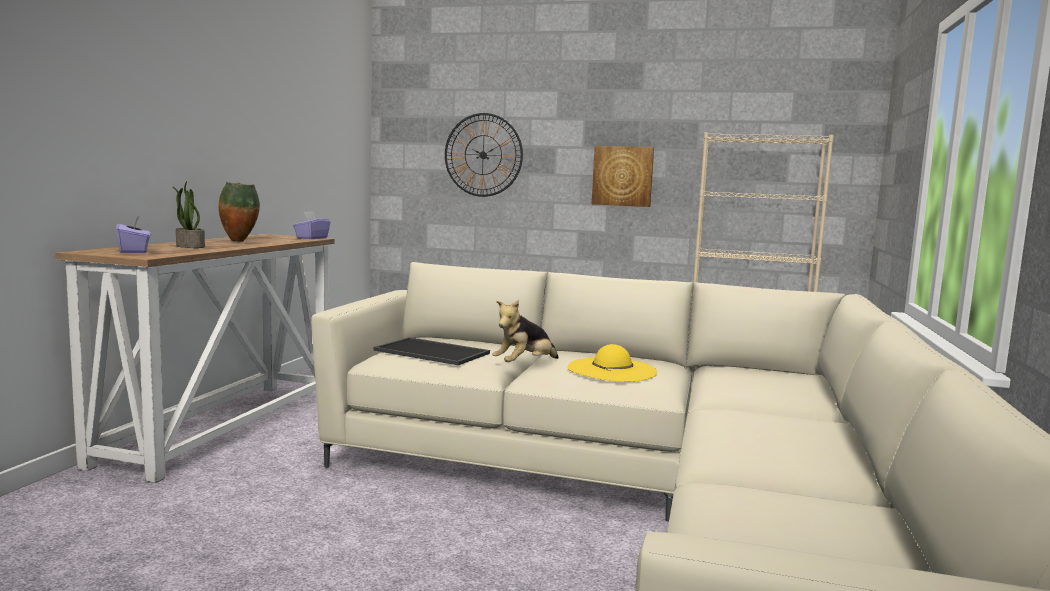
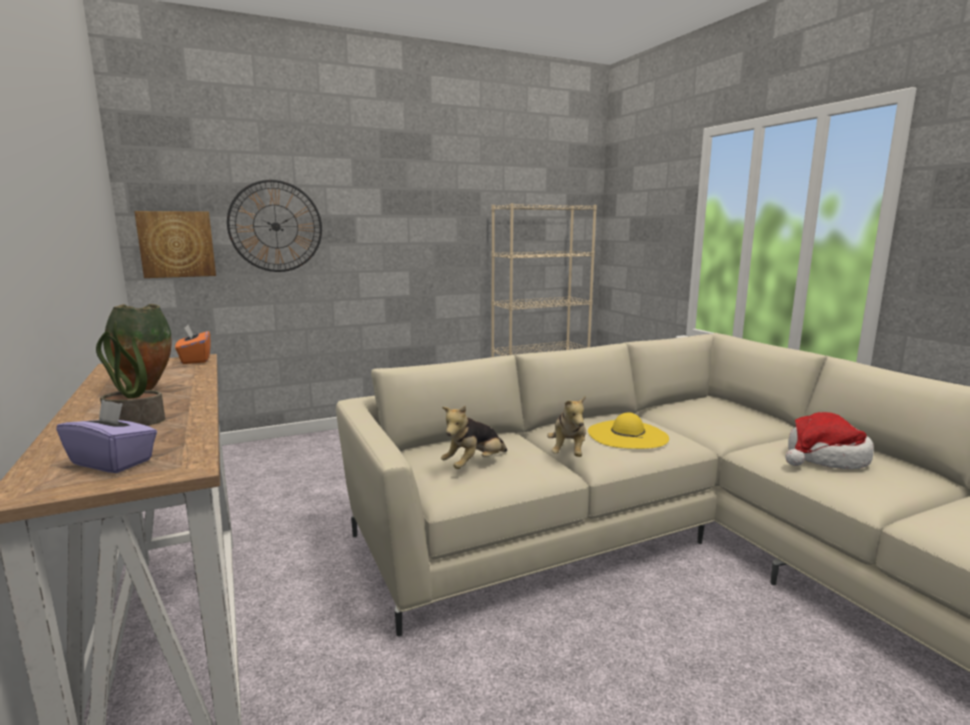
camera: 40 degrees left, 5 degrees up
purple tissue box [293,211,330,239] -> orange tissue box [175,325,211,364]
tray [373,337,490,365] -> plush toy [441,405,507,469]
picture [592,146,654,207] -> picture moved to [134,211,216,278]
none -> hat [785,412,874,469]

